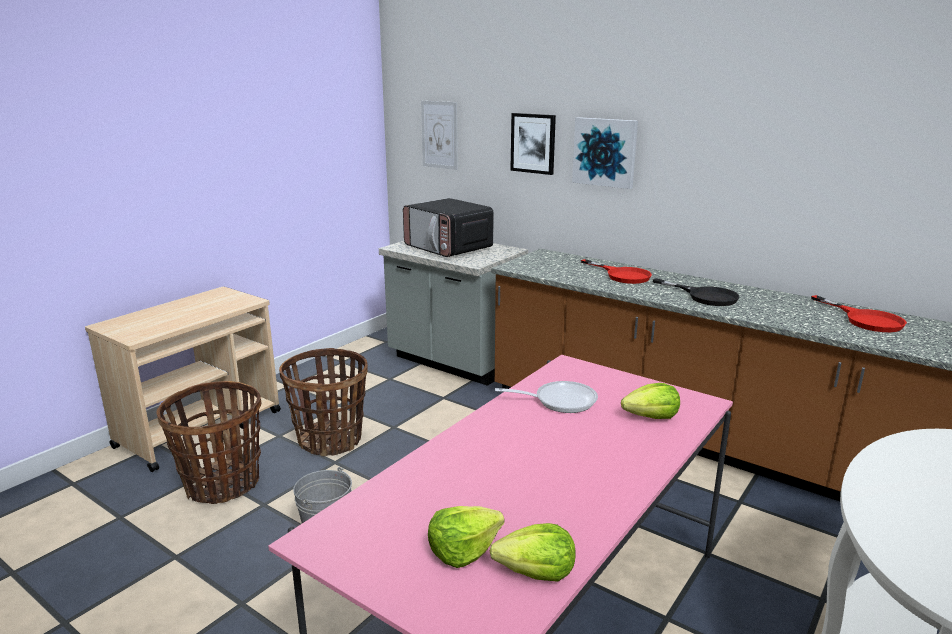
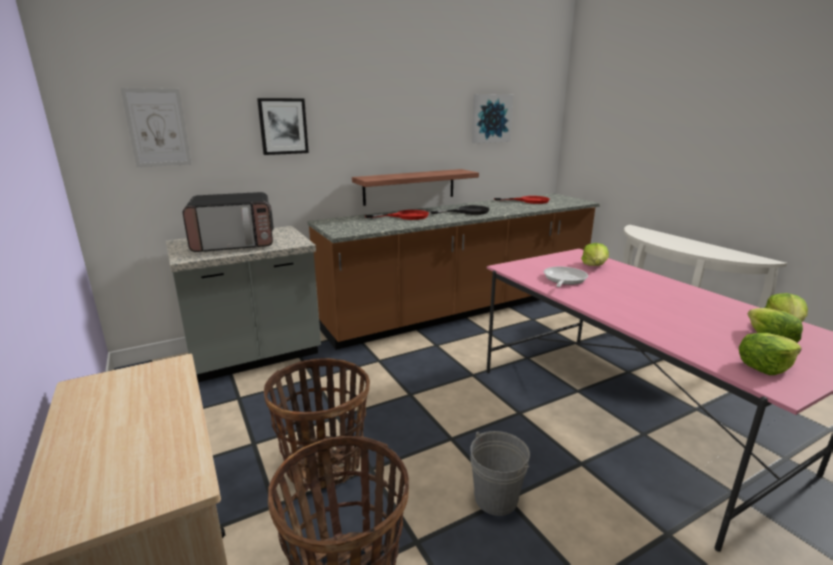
camera: 65 degrees left, 0 degrees up
picture [572,117,638,189] -> picture moved to [472,94,513,143]
none -> shelf [352,169,479,206]
none -> lettuce [739,333,802,375]

